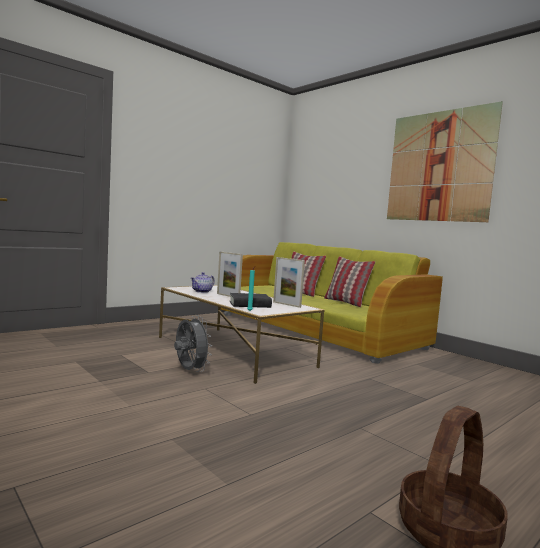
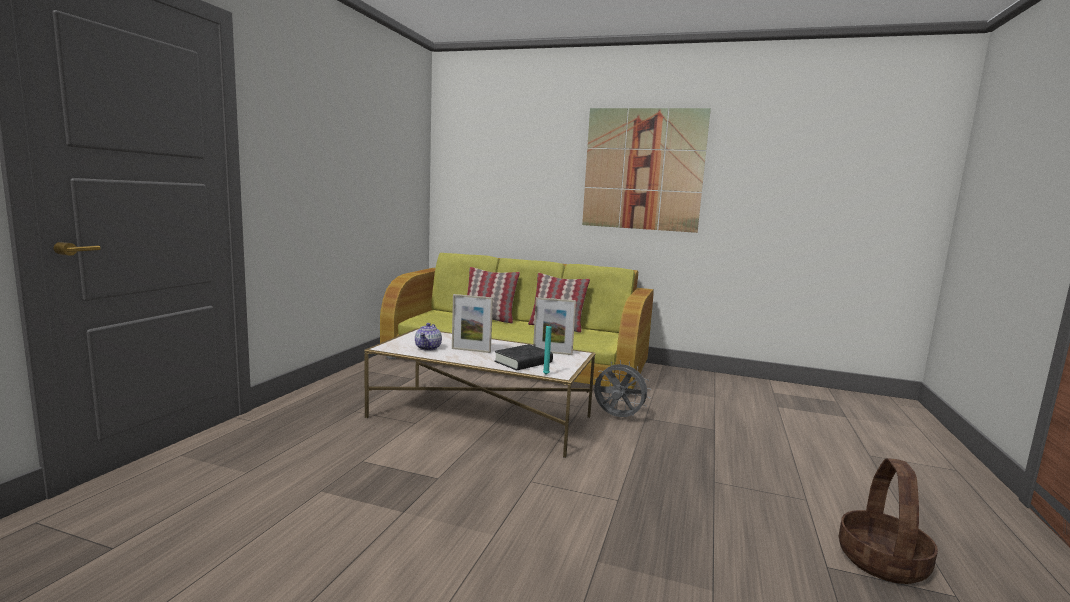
camera: 30 degrees left, 5 degrees up
grey fan [174,315,212,372] -> grey fan moved to [594,360,650,417]

